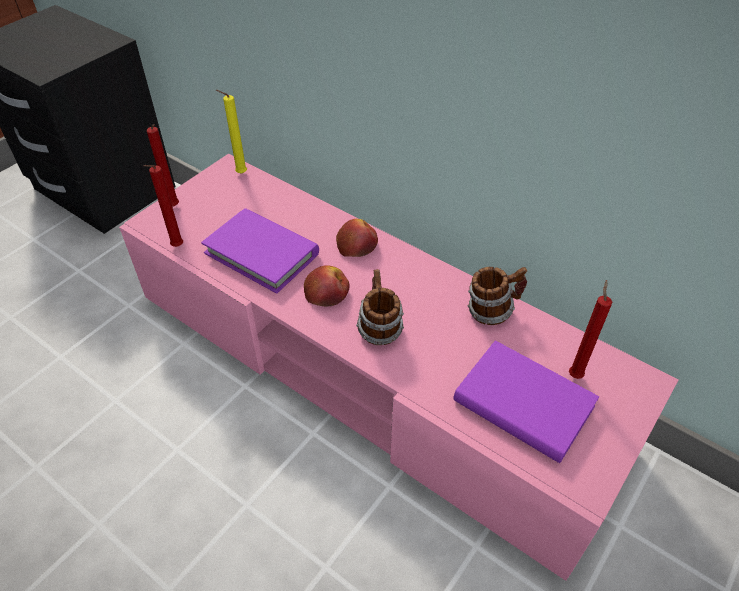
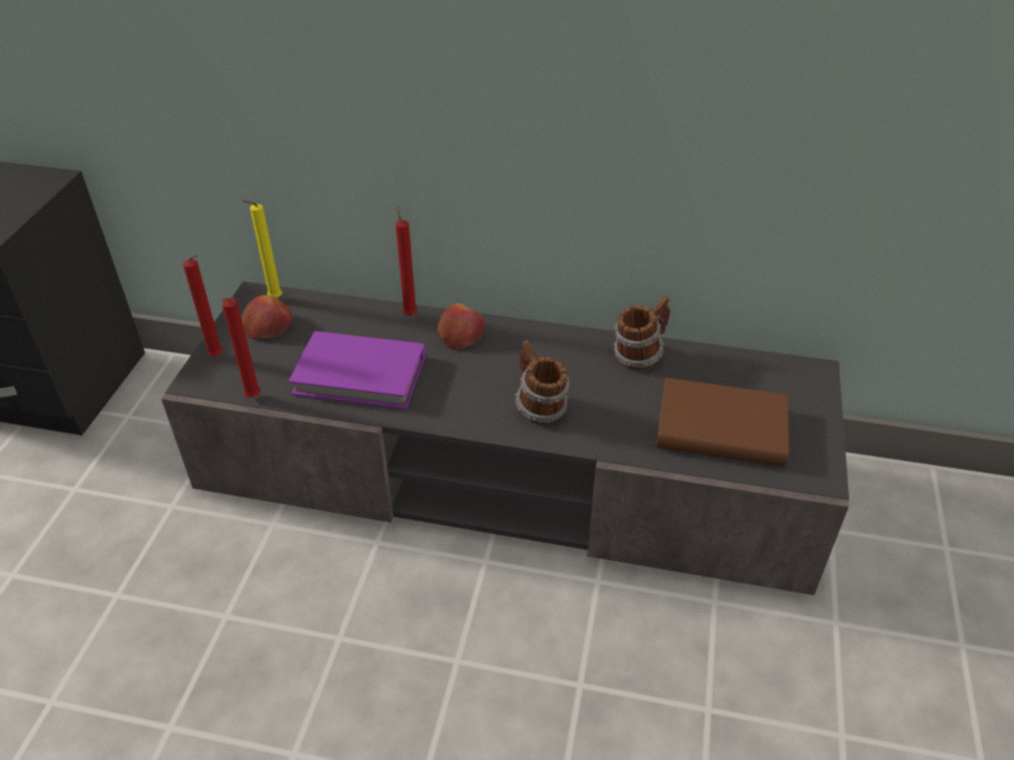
camera: 25 degrees left, 5 degrees down
pink tv stand [119,154,679,581] -> grey tv stand [161,281,849,595]
apple [304,265,350,306] -> apple moved to [242,295,292,339]
purple book [453,340,599,463] -> brown book [656,378,789,467]
red candle [569,280,612,379] -> red candle moved to [396,205,417,316]

